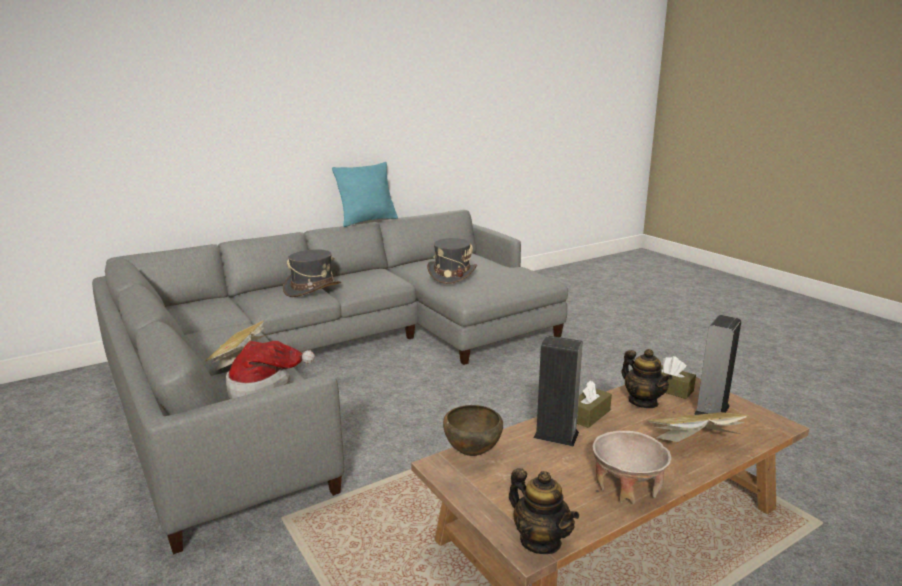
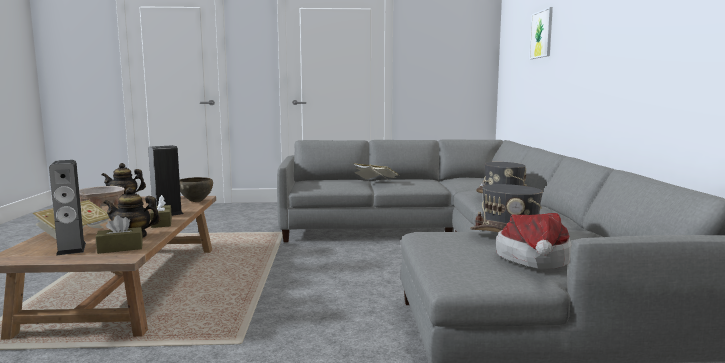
camera: 120 degrees right, 10 degrees down
hat [226,341,315,399] -> hat moved to [496,213,572,269]
turquoise pillow [332,162,398,227] -> none
none -> picture [529,7,553,59]

